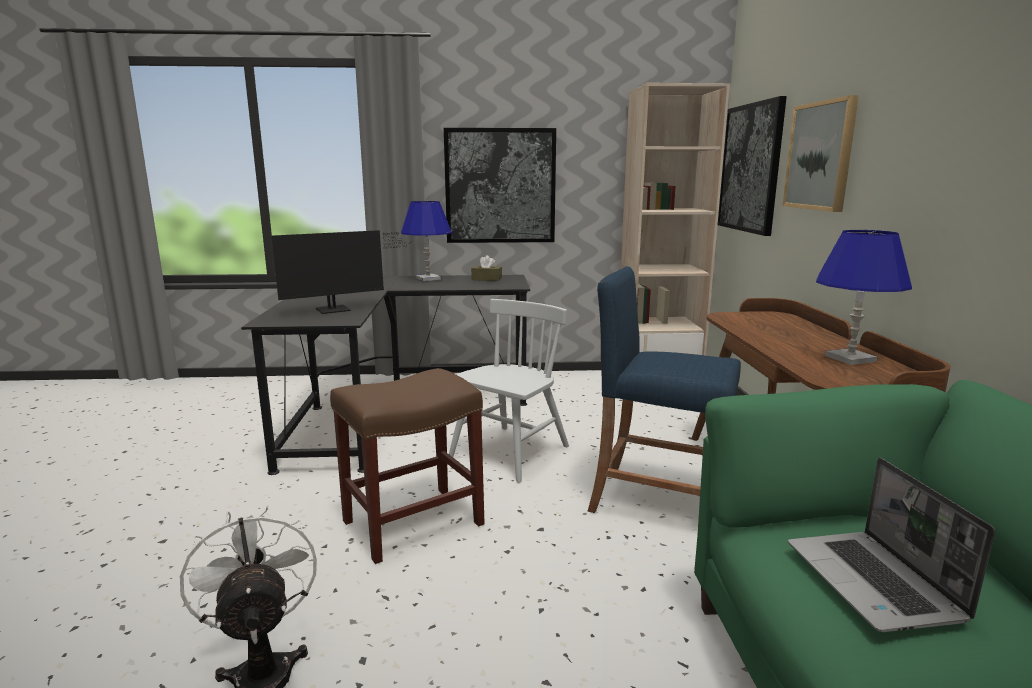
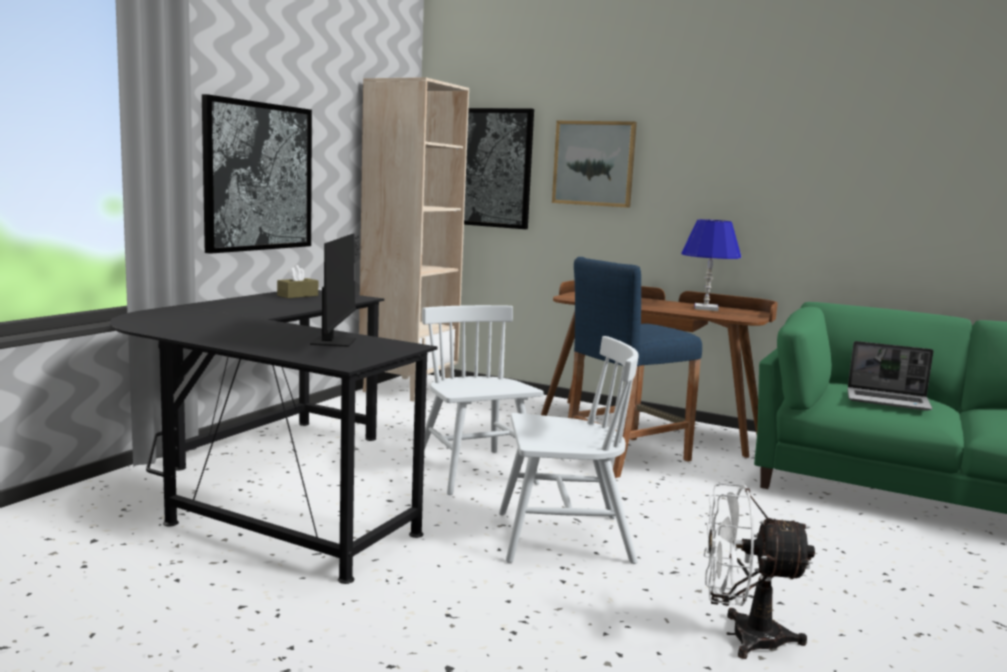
camera: 60 degrees left, 5 degrees down
brown stool [330,368,485,564] -> white chair [499,336,639,564]
blue table lamp [401,201,452,281] -> none

